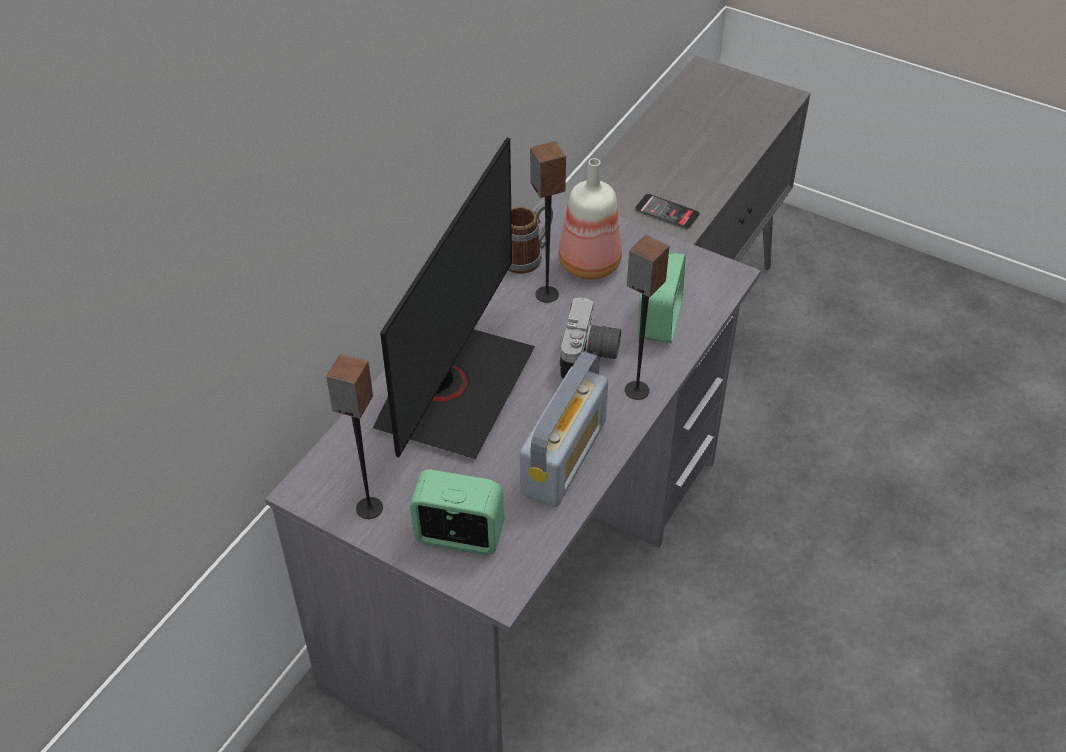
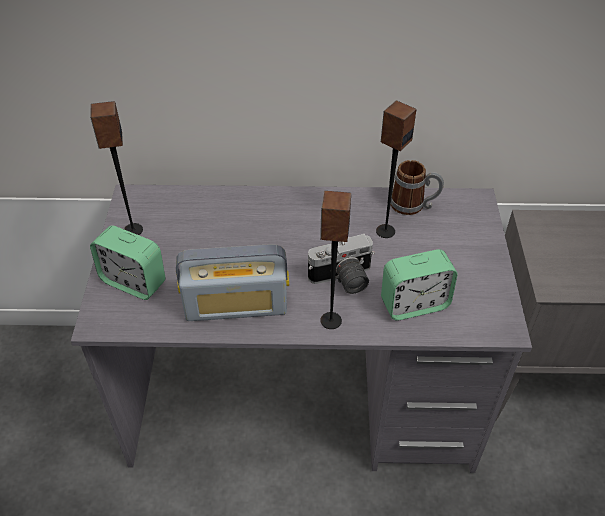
camera: 60 degrees right, 0 degrees up
monitor [373,138,535,459] -> none
alarm clock [410,470,504,555] -> alarm clock turned 135 degrees clockwise [90,225,165,300]
bottle [559,158,622,280] -> none
phone [635,194,700,230] -> none

